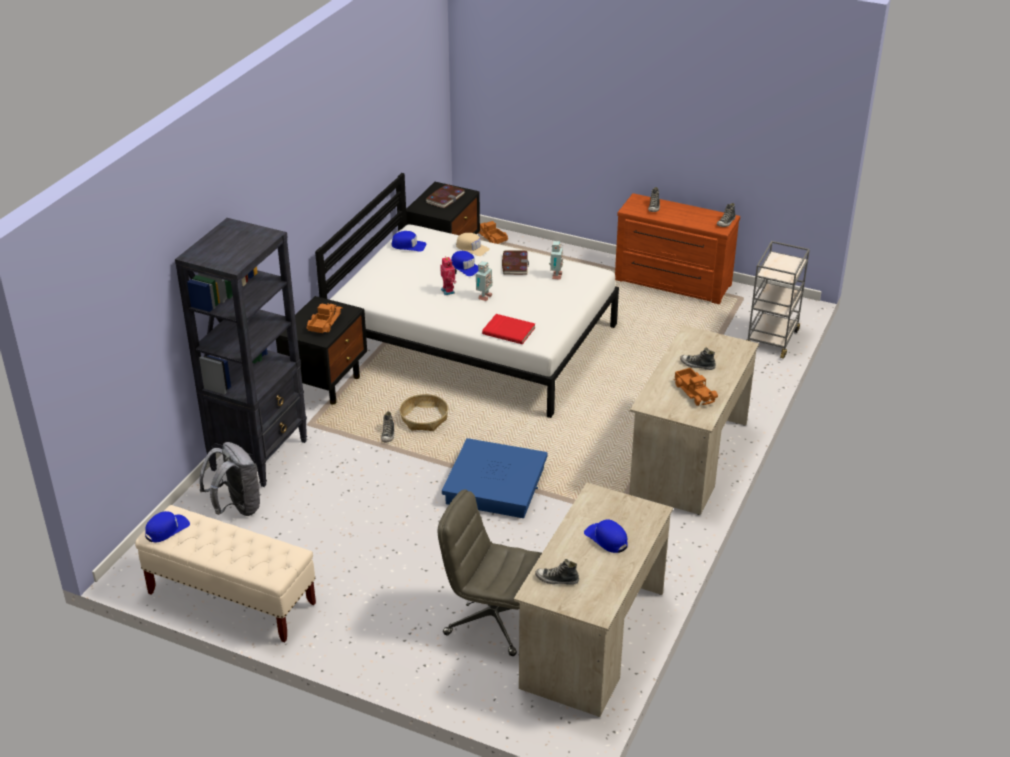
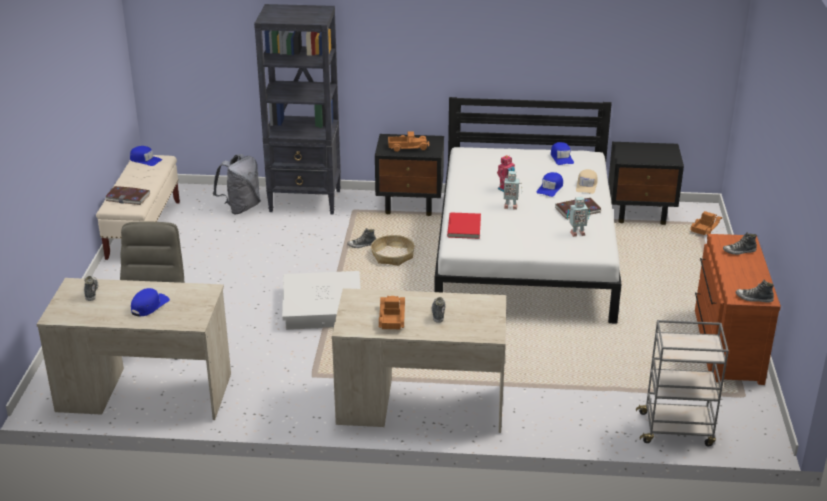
camera: 70 degrees right, 5 degrees down
book [426,184,464,208] -> book moved to [105,186,151,205]
blue storage box [442,438,548,518] -> white storage box [282,271,361,330]
toy truck [674,368,718,406] -> toy truck turned 135 degrees clockwise [379,296,405,329]

